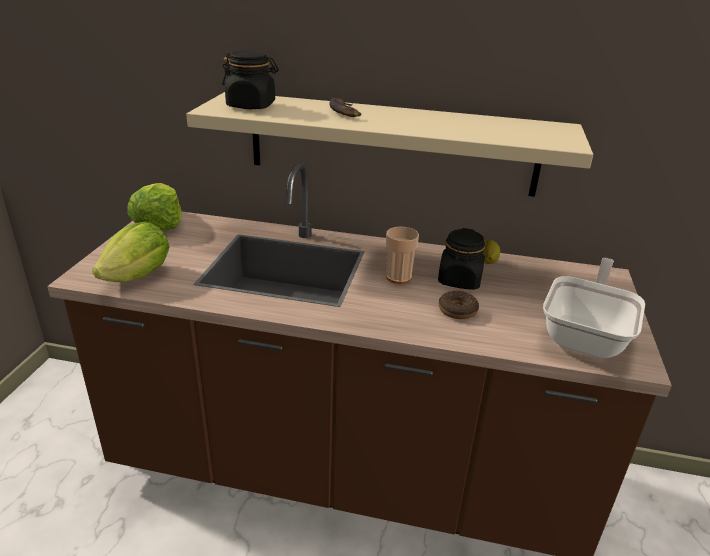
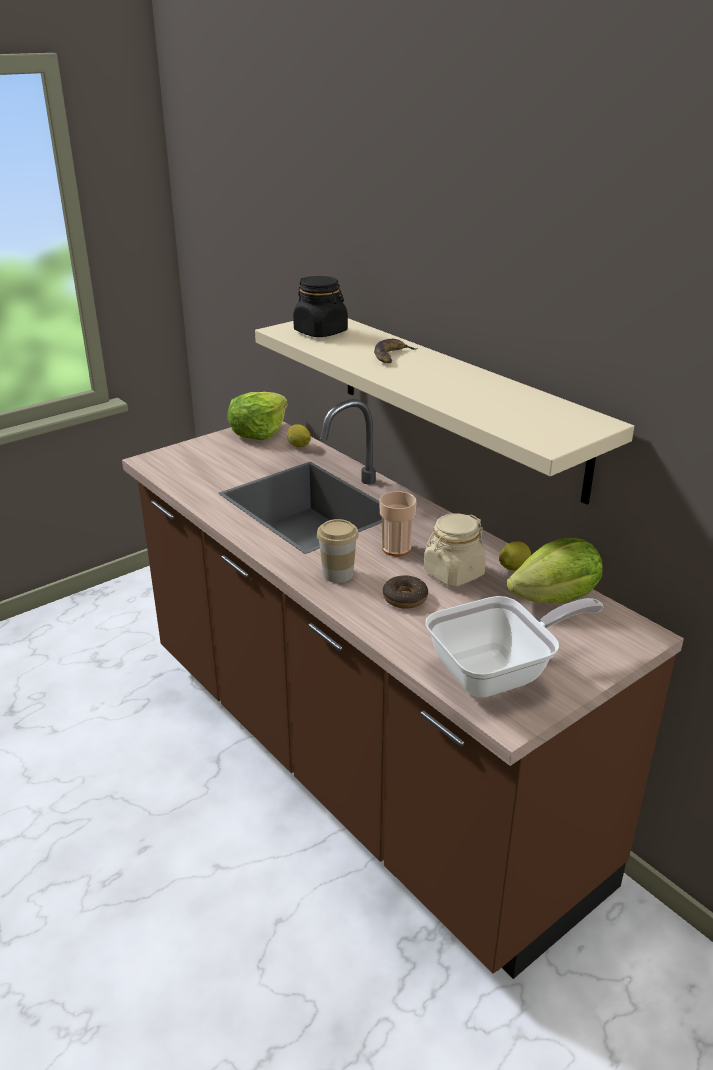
camera: 40 degrees right, 0 degrees up
lettuce [92,222,169,282] -> lettuce moved to [507,538,603,603]
black jar [438,228,485,290] -> beige jar [424,513,486,587]
none -> lemon [287,424,311,447]
none -> cup [317,519,359,583]

